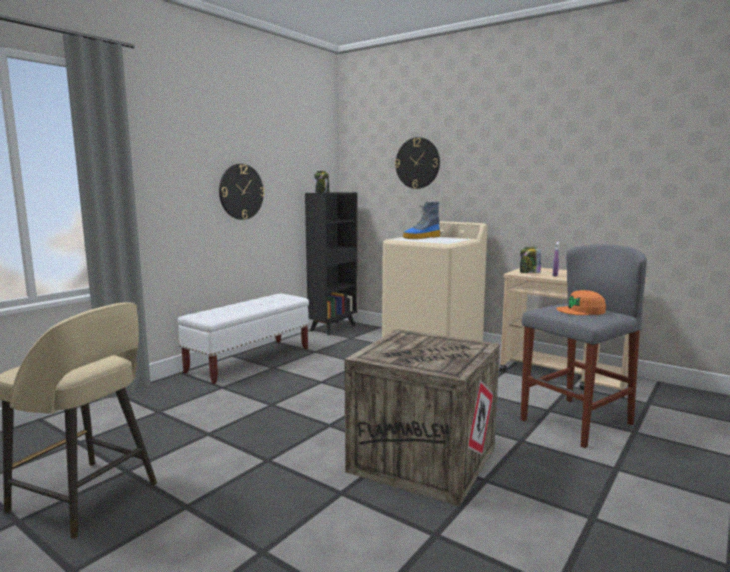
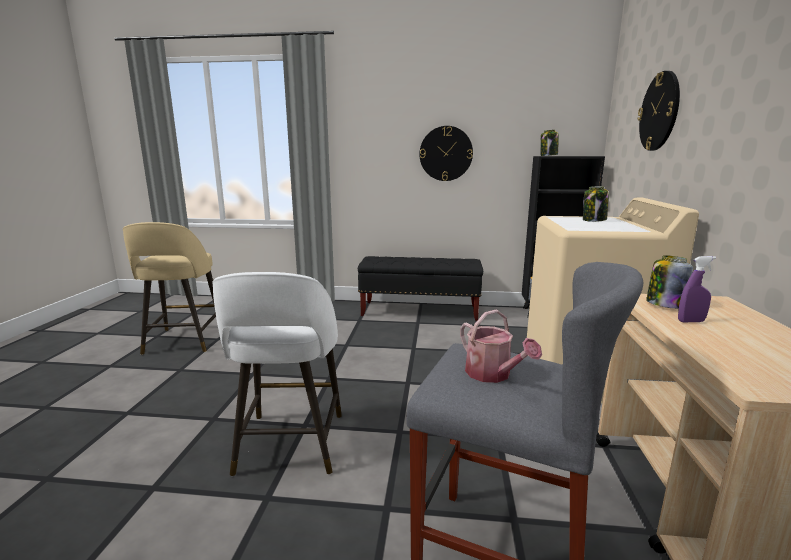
camera: 60 degrees right, 5 degrees up
white bench [177,294,309,384] -> black bench [358,256,483,321]
crate [344,329,500,507] -> white stool [212,272,342,476]
boot [403,202,440,239] -> jar [583,186,609,222]
orange cap [556,290,606,315] -> watering can [460,310,542,383]

